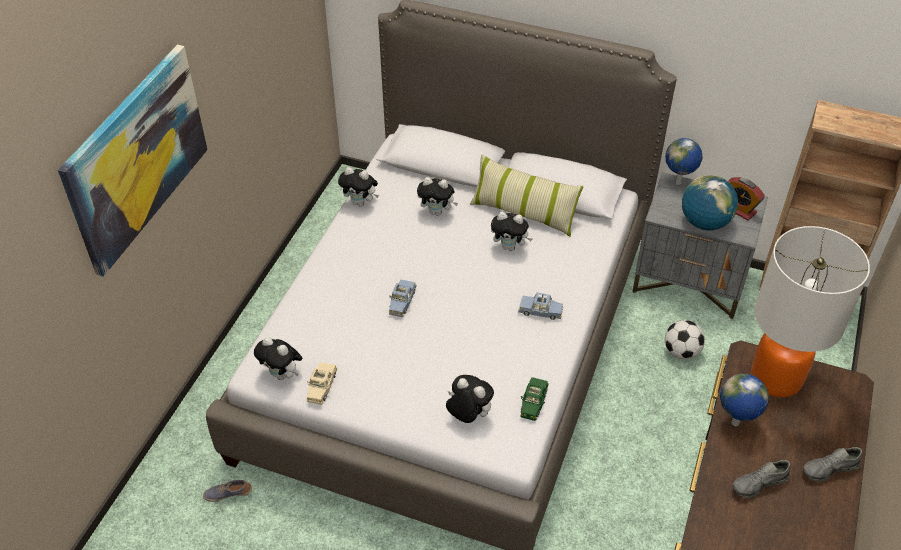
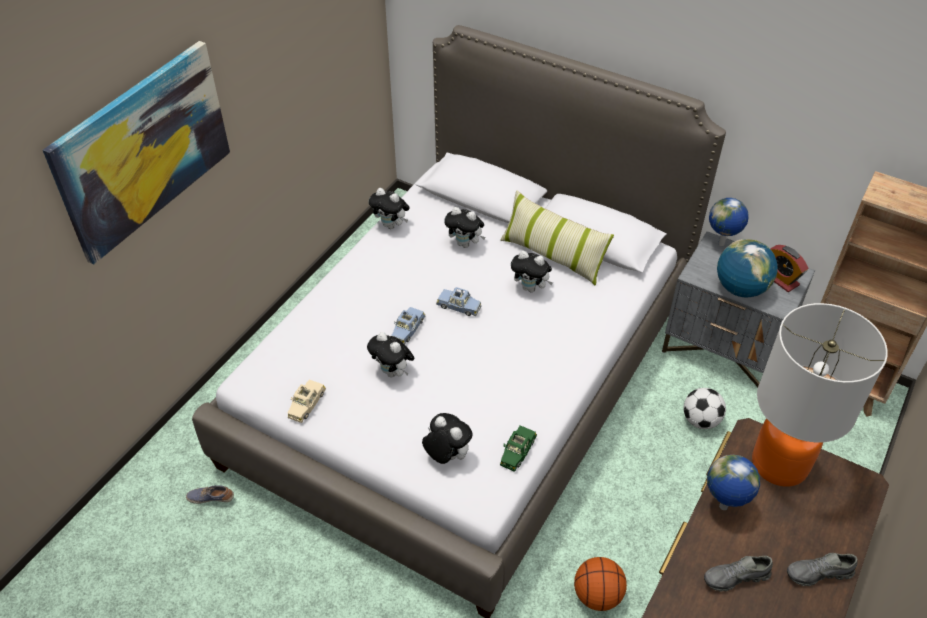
camera: 10 degrees right, 0 degrees up
plush toy [254,337,302,380] -> plush toy moved to [367,332,415,377]
blue toy car [518,293,563,320] -> blue toy car moved to [436,287,481,316]
none -> basketball [574,557,627,611]

